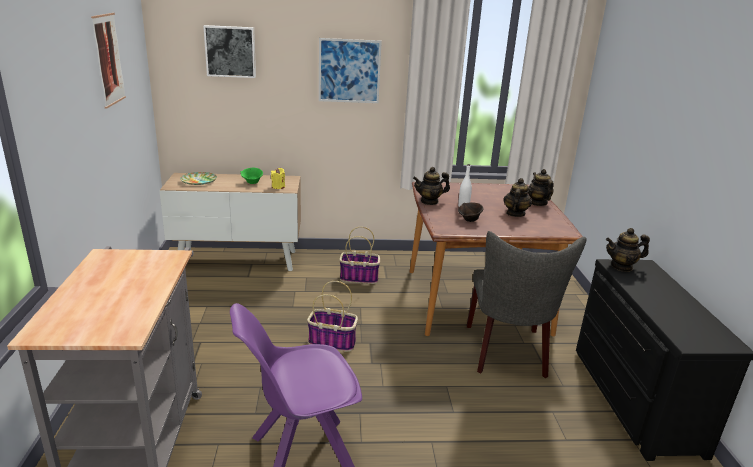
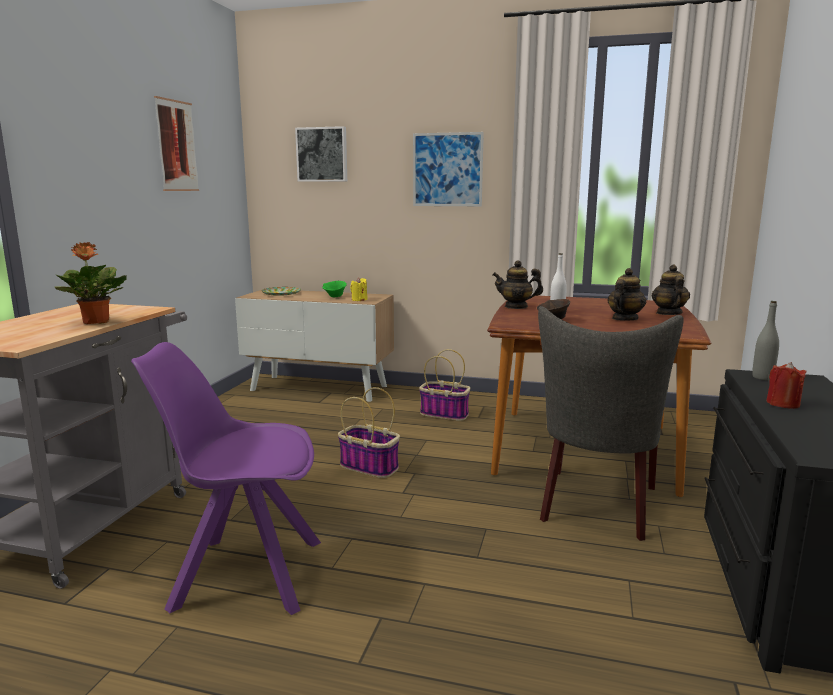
camera: 20 degrees right, 10 degrees down
teapot [606,228,650,272] -> grey bottle [752,301,779,380]
none -> potted plant [55,242,127,324]
none -> red candle [766,362,807,409]

